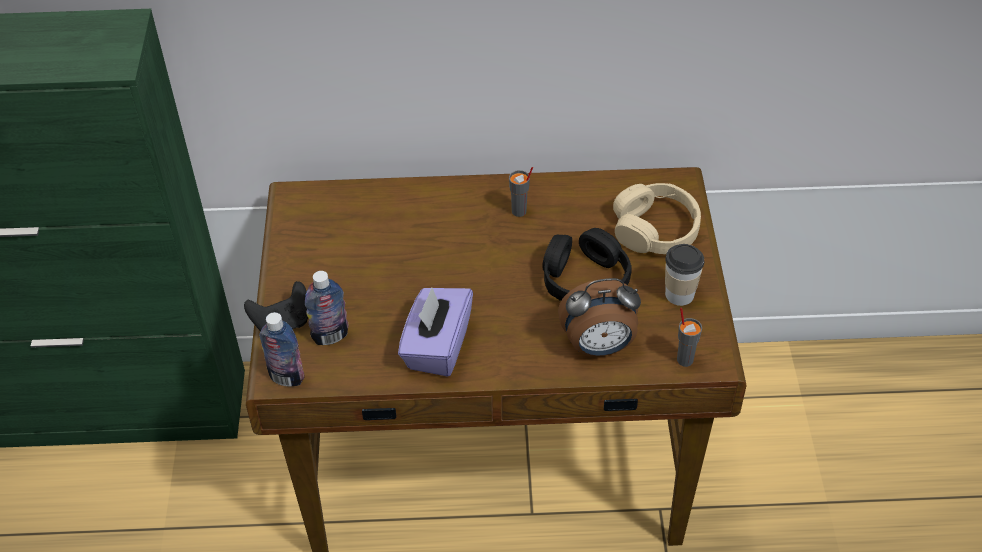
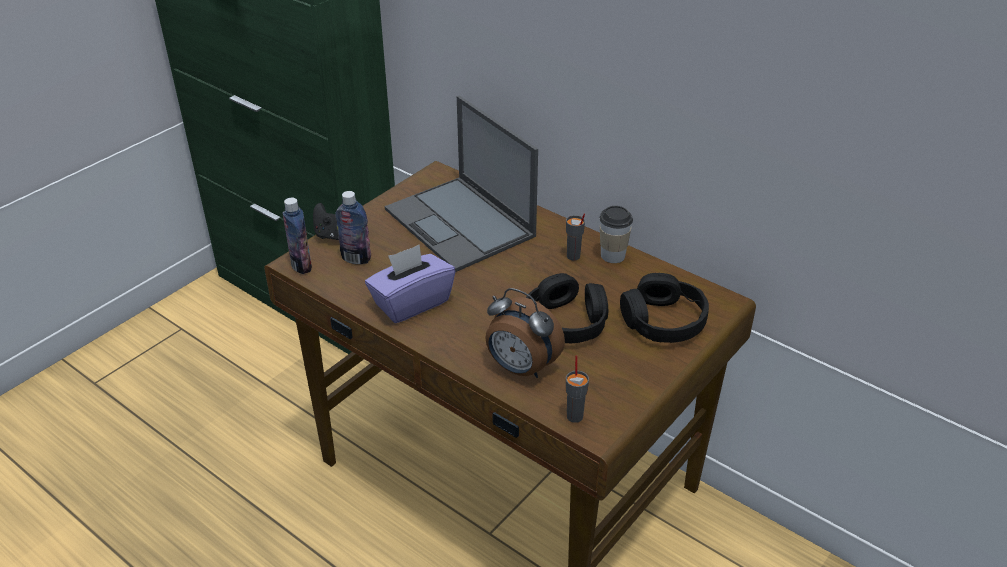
camera: 40 degrees right, 10 degrees down
beige headphones [613,183,701,254] -> black headphones [620,273,709,343]
cup [665,244,704,306] -> cup moved to [599,206,633,263]
none -> laptop [385,96,538,272]

